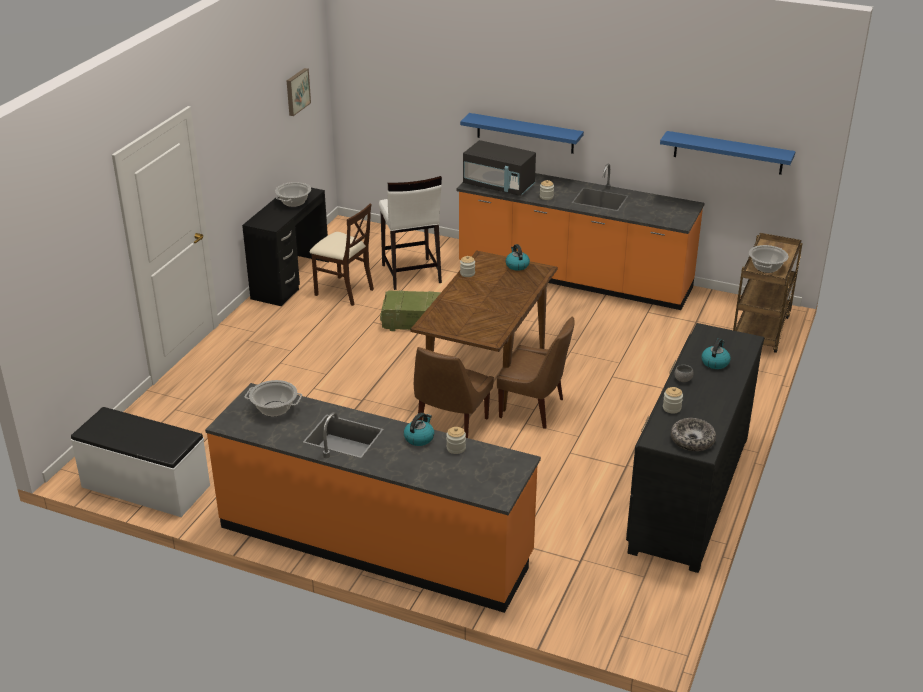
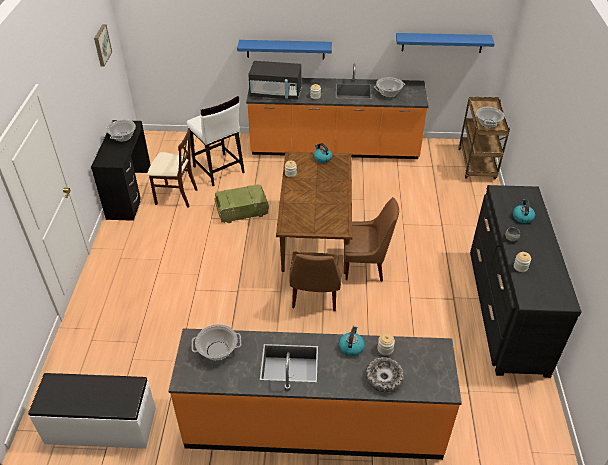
camera: 20 degrees left, 10 degrees up
bowl [671,418,716,451] -> bowl moved to [365,357,404,392]
none -> cooking pot [374,77,405,97]

